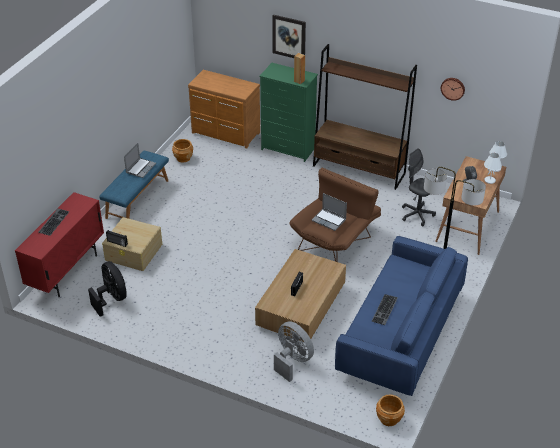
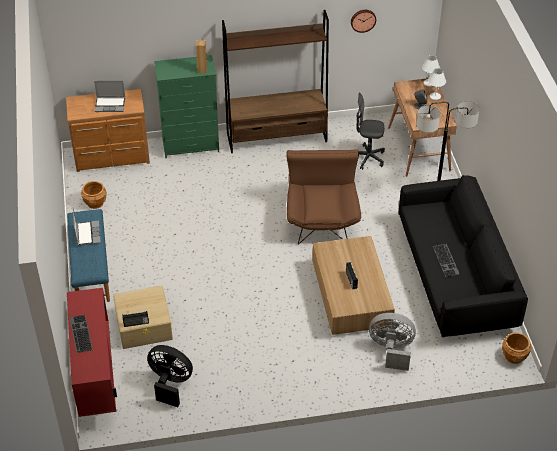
camera: 35 degrees left, 5 degrees up
picture [272,15,306,58] -> none
laptop [311,193,347,231] -> laptop moved to [94,80,125,112]
blue sofa [335,236,468,396] -> black sofa [399,175,528,337]

